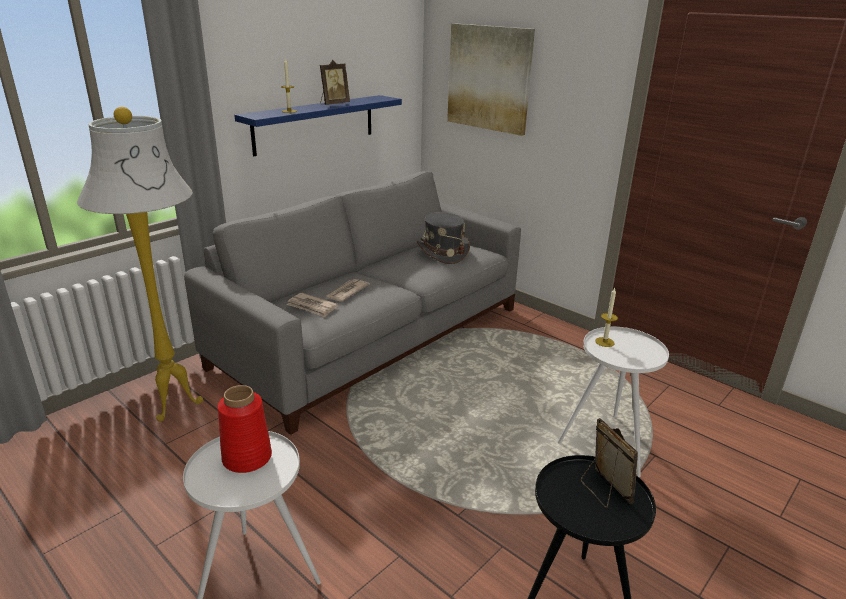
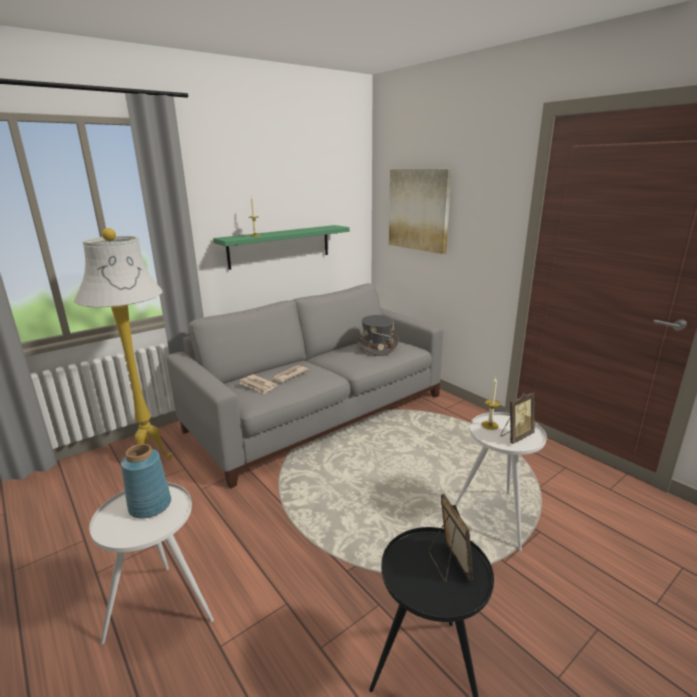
camera: 10 degrees right, 5 degrees down
red vase [217,385,272,473] -> blue vase [121,444,171,518]
blue shelf [234,95,402,156] -> green shelf [213,225,350,270]
picture frame [320,60,350,105] -> picture frame moved to [501,392,535,444]

